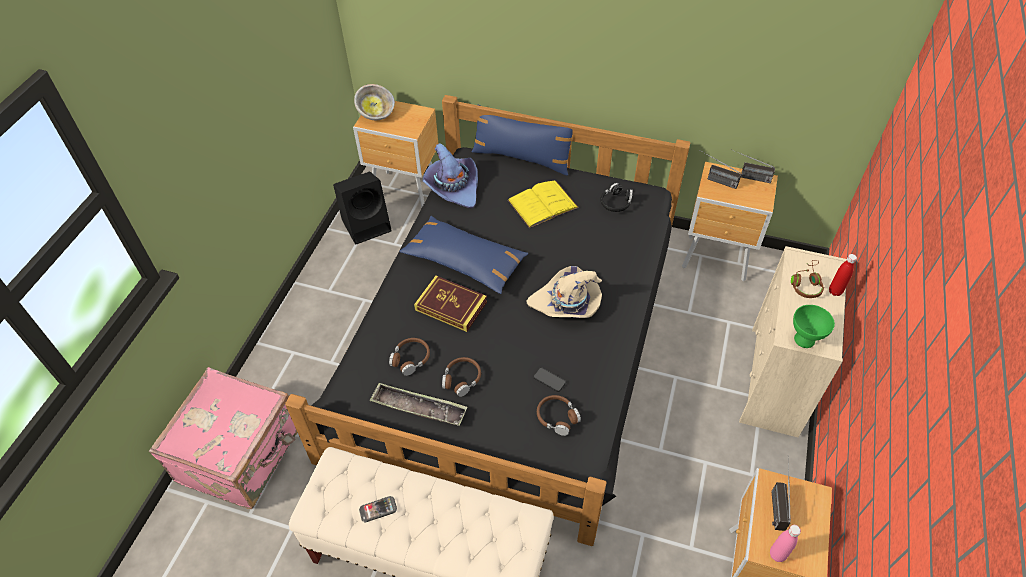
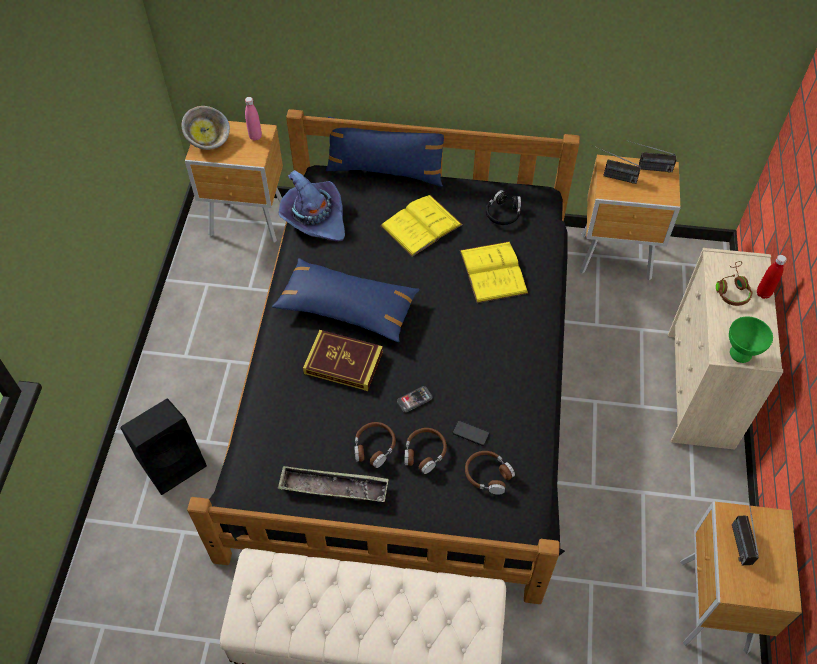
camera: 10 degrees left, 5 degrees up
pink suitcase [149,367,297,509] -> none
black speaker [333,172,392,245] -> black speaker moved to [120,399,207,495]
phone [359,496,397,522] -> phone moved to [397,386,433,412]
brown headphones [389,338,430,376] -> brown headphones moved to [405,428,447,474]
beige hat [526,266,602,318] -> none
pink bottle [770,525,801,562] -> pink bottle moved to [245,97,262,141]
none -> yellow book [460,241,528,303]

